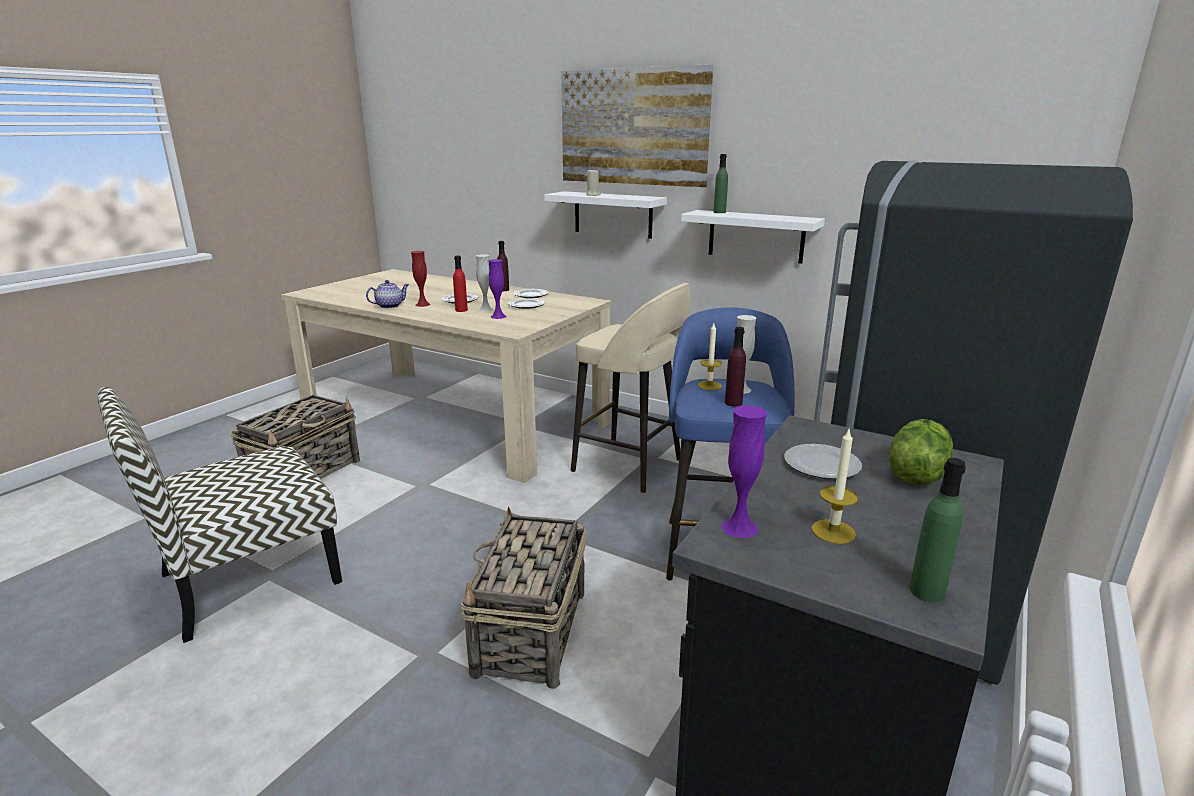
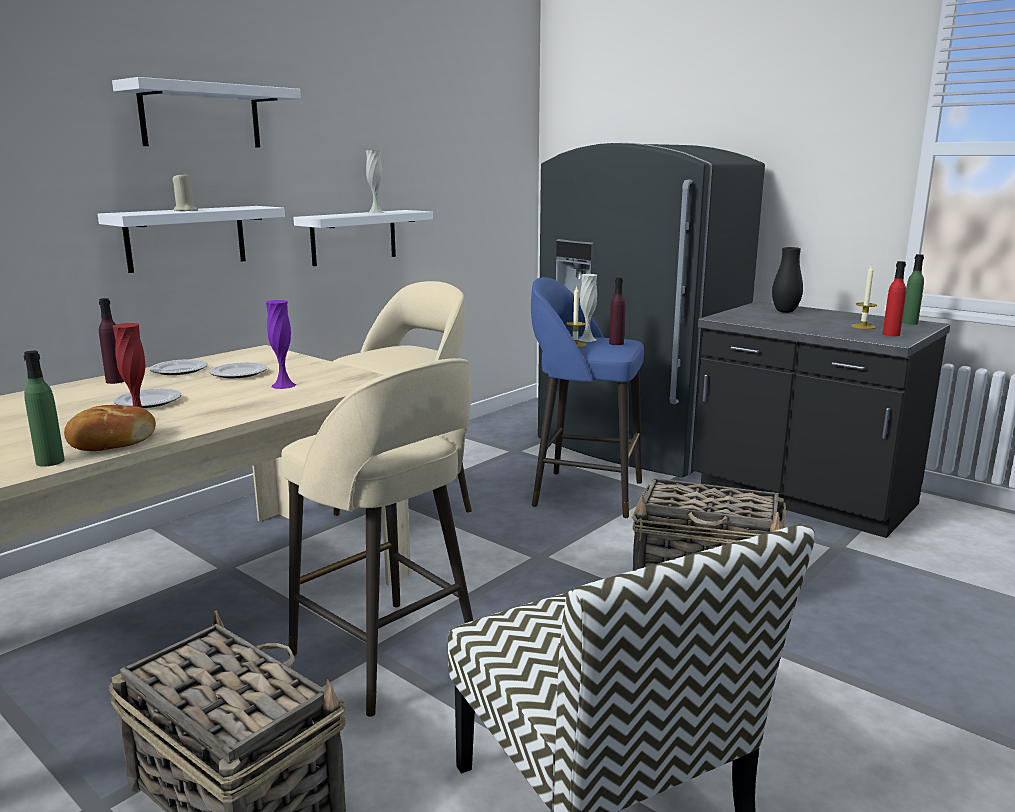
camera: 80 degrees left, 5 degrees down
teapot [366,280,409,308] -> bread [64,405,156,451]
red bottle [453,255,468,312] -> red bottle moved to [882,261,906,336]
white vase [476,254,494,312] -> white vase moved to [366,150,384,213]
picture [561,64,713,187] -> white shelf [112,77,301,147]
green bottle [713,154,728,213] -> green bottle moved to [24,351,65,467]
purple vase [721,405,767,538] -> none
plate [784,444,862,479] -> none
lettuce [889,419,953,485] -> black vase [772,247,803,313]
none -> beige stool [281,358,473,717]

